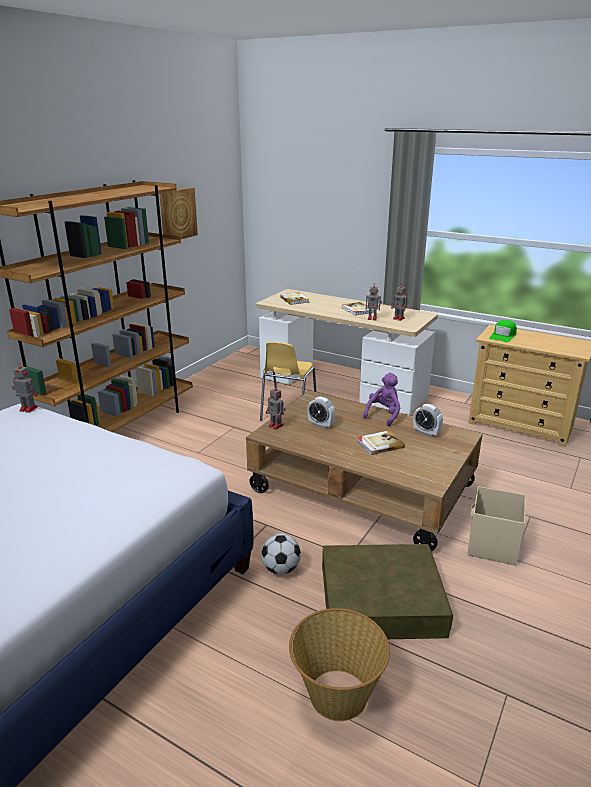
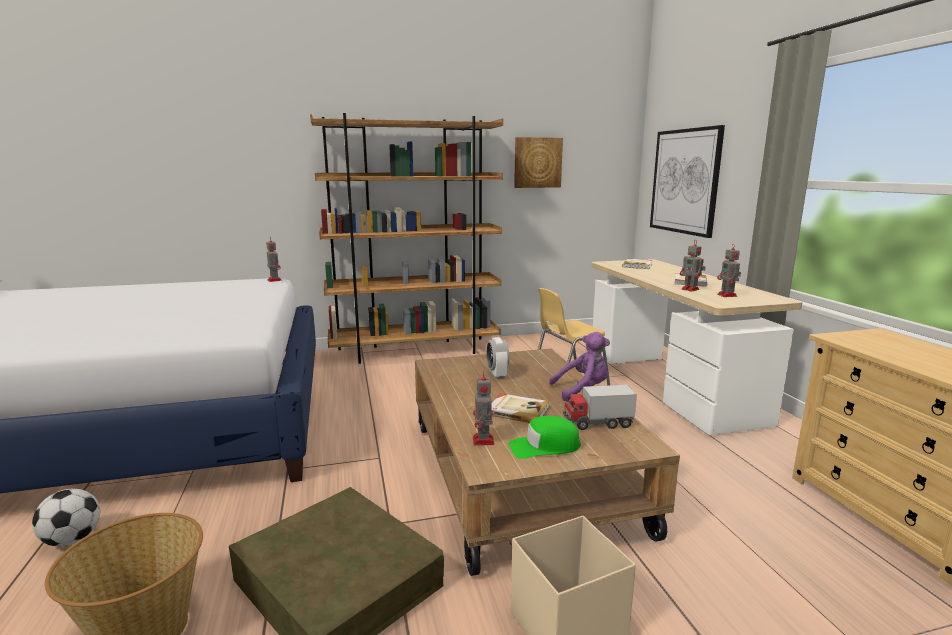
camera: 45 degrees right, 10 degrees down
football [261,533,301,575] -> football moved to [32,489,100,546]
toy robot [266,386,286,430] -> toy robot moved to [473,371,494,445]
alarm clock [413,404,443,437] -> toy truck [563,385,637,430]
green cap [489,320,517,342] -> green cap moved to [508,416,580,459]
none -> picture [650,125,725,238]

